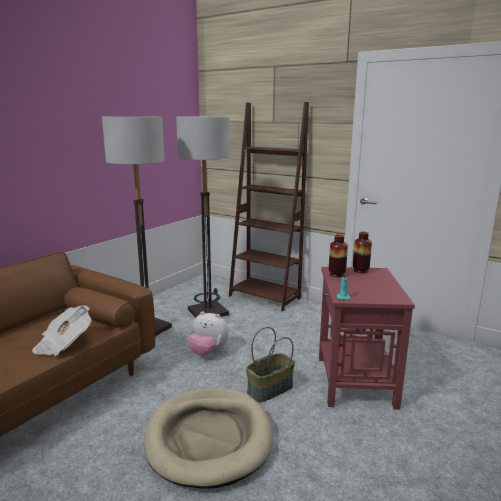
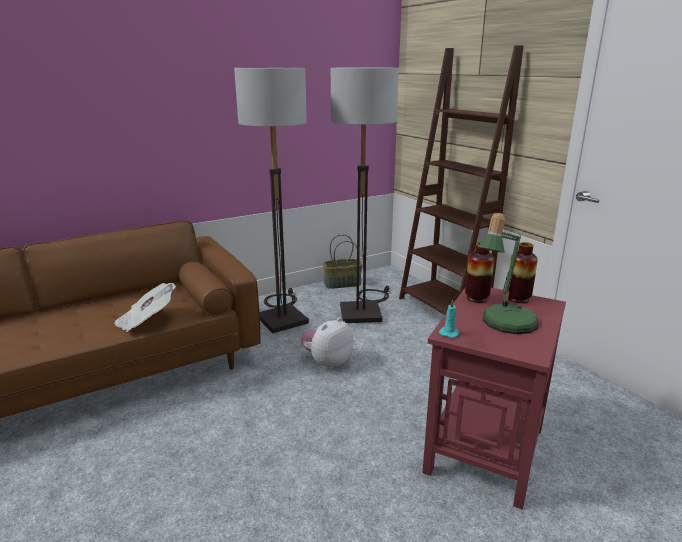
camera: 25 degrees right, 5 degrees up
beige dog bed [144,388,272,488] -> none
plush toy [188,311,229,356] -> plush toy turned 90 degrees clockwise [301,317,353,370]
basket [246,327,295,402] -> basket moved to [323,234,363,289]
none -> table lamp [478,213,539,334]

